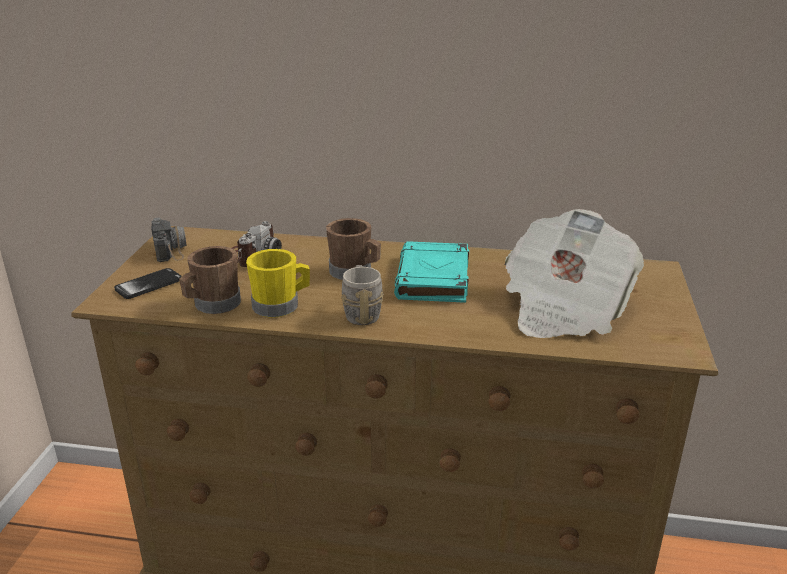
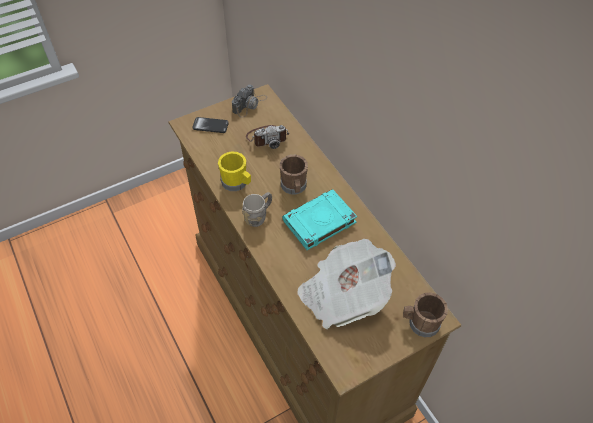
camera: 50 degrees right, 25 degrees up
brown mug [179,246,241,314] -> brown mug moved to [403,292,448,337]

